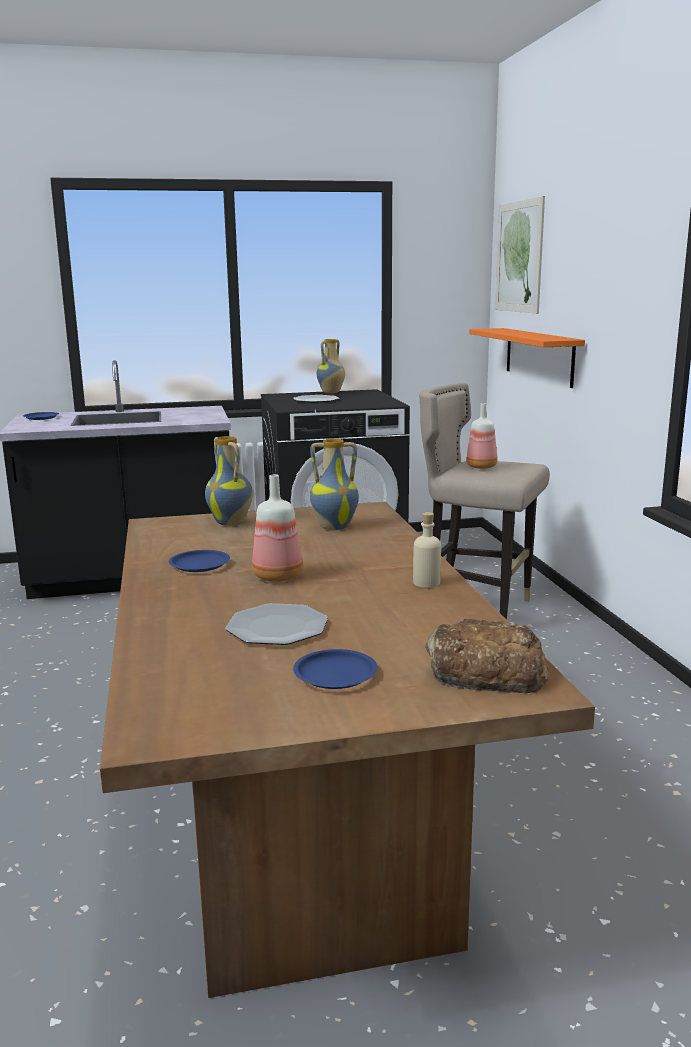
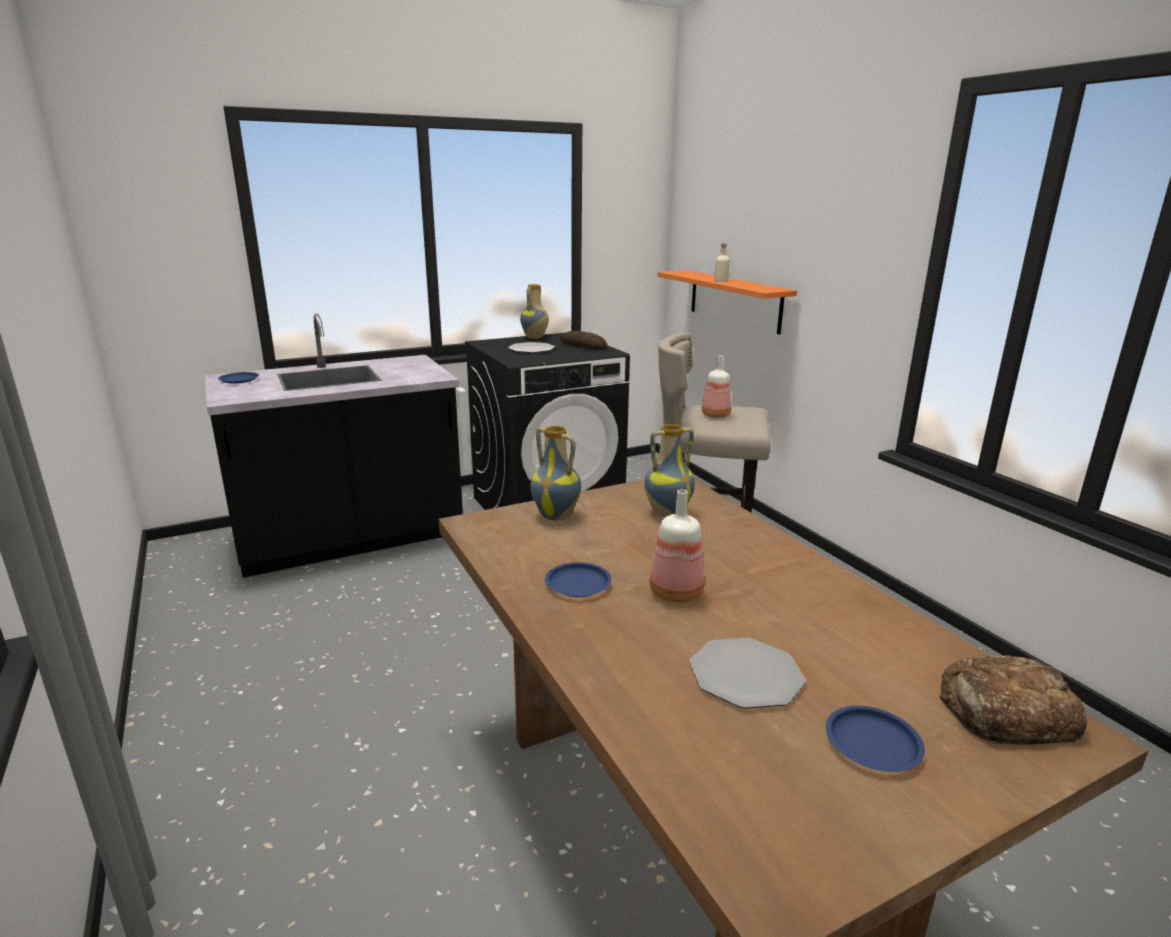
camera: 15 degrees left, 5 degrees up
beige bottle [413,512,441,588] -> beige bottle moved to [714,243,730,282]
picture [495,196,545,314] -> none
none -> bread [560,331,607,349]

